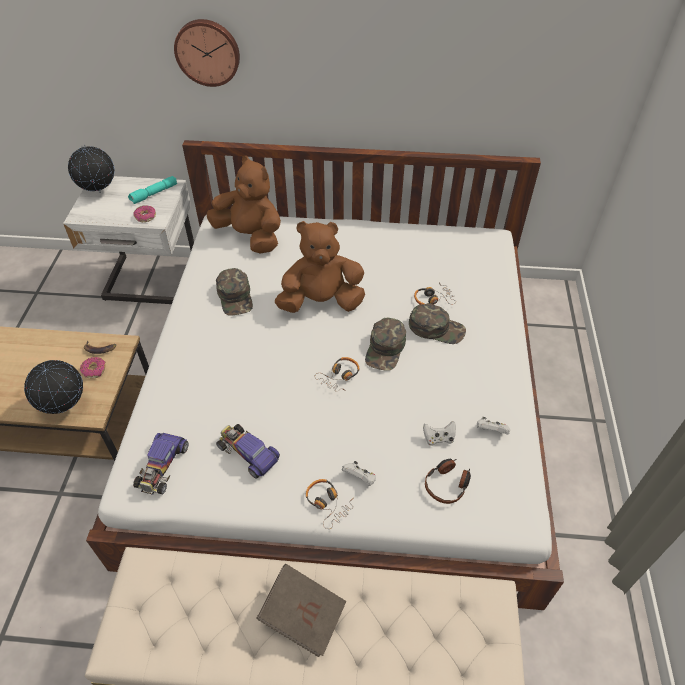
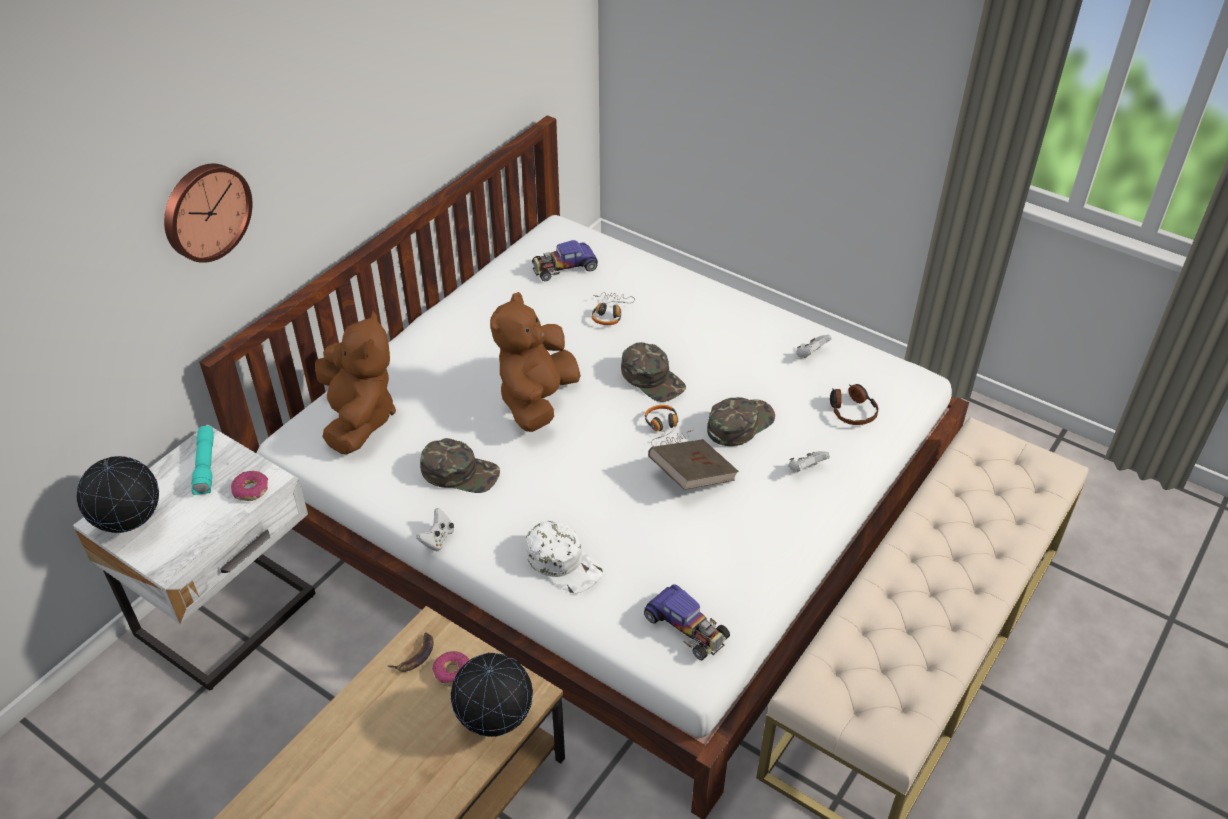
camera: 60 degrees left, 5 degrees down
brown plush toy [207,156,281,254] -> brown plush toy turned 105 degrees clockwise [315,311,396,454]
toy car [216,424,280,479] -> toy car moved to [532,240,598,281]
brown book [256,564,346,657] -> brown book moved to [648,439,739,490]
headphones [306,479,354,529] -> none
green cap [409,303,466,344] -> green cap moved to [707,397,775,446]
white game controller [423,421,456,446] -> white game controller moved to [416,508,454,551]
none -> white cap [526,521,603,593]

